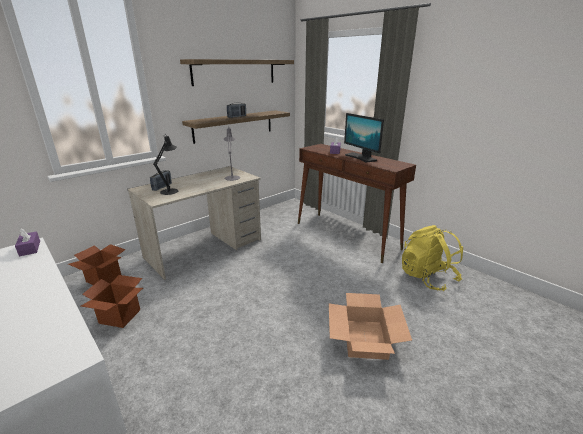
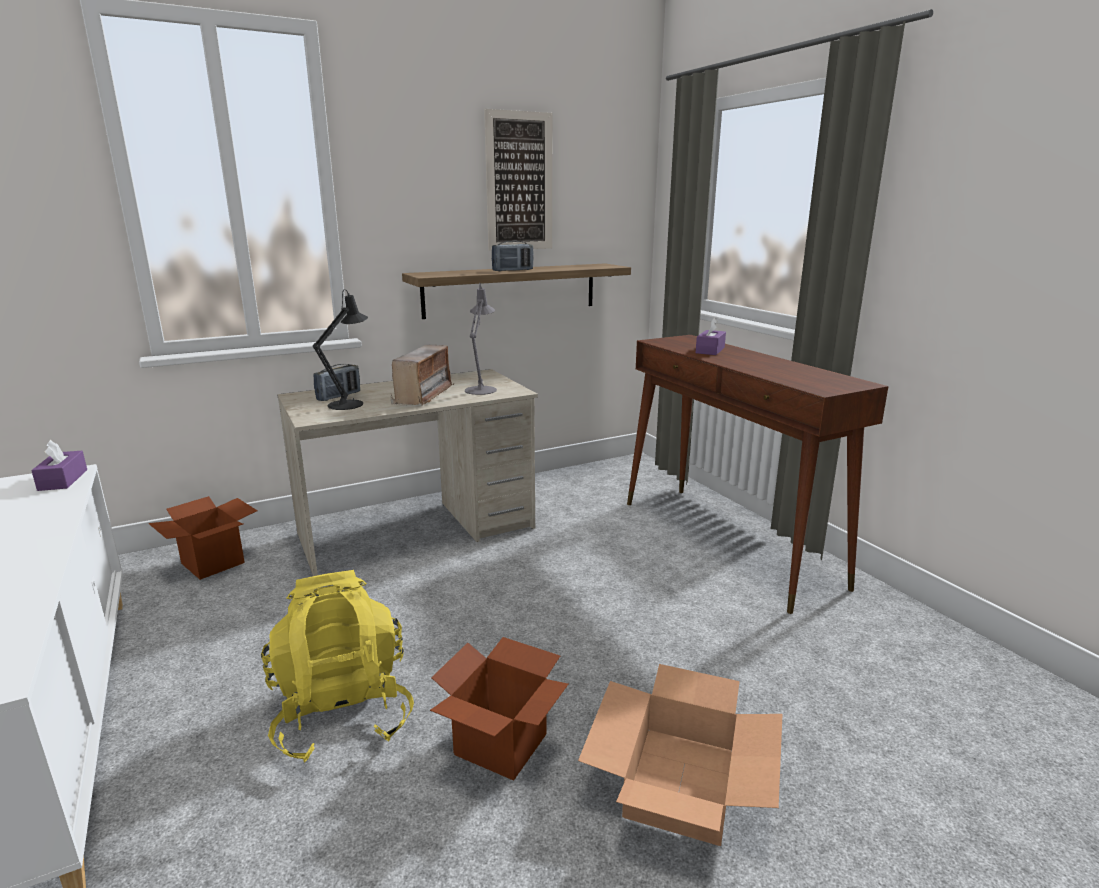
camera: 15 degrees right, 5 degrees down
cardboard box [81,275,143,328] -> cardboard box moved to [430,637,568,781]
shelf [180,59,294,86] -> picture [484,109,552,251]
monitor [344,113,384,163] -> none
yellow backpack [402,225,463,291] -> yellow backpack moved to [261,570,414,762]
none -> radio [390,345,454,406]

